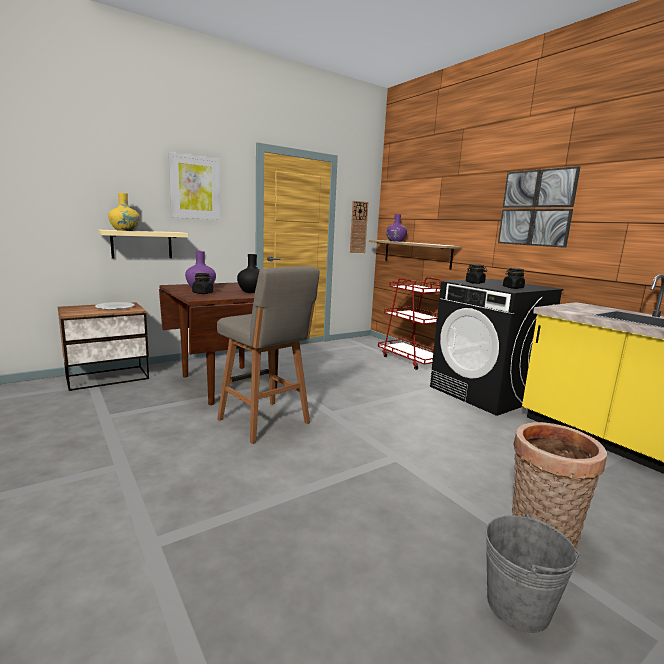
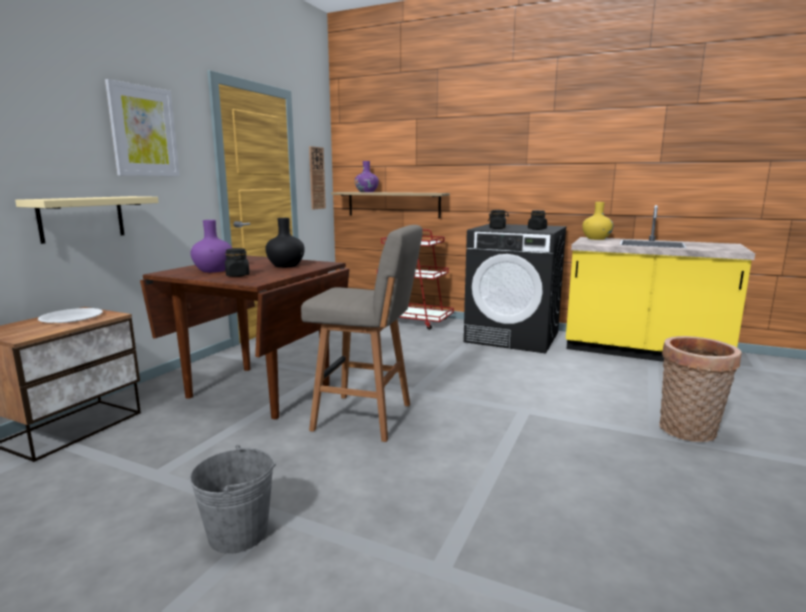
camera: 30 degrees left, 0 degrees up
yellow vase [108,193,140,231] -> yellow vase moved to [582,202,613,240]
grey bucket [486,513,579,633] -> grey bucket moved to [190,445,276,554]
picture [498,166,580,248] -> none

